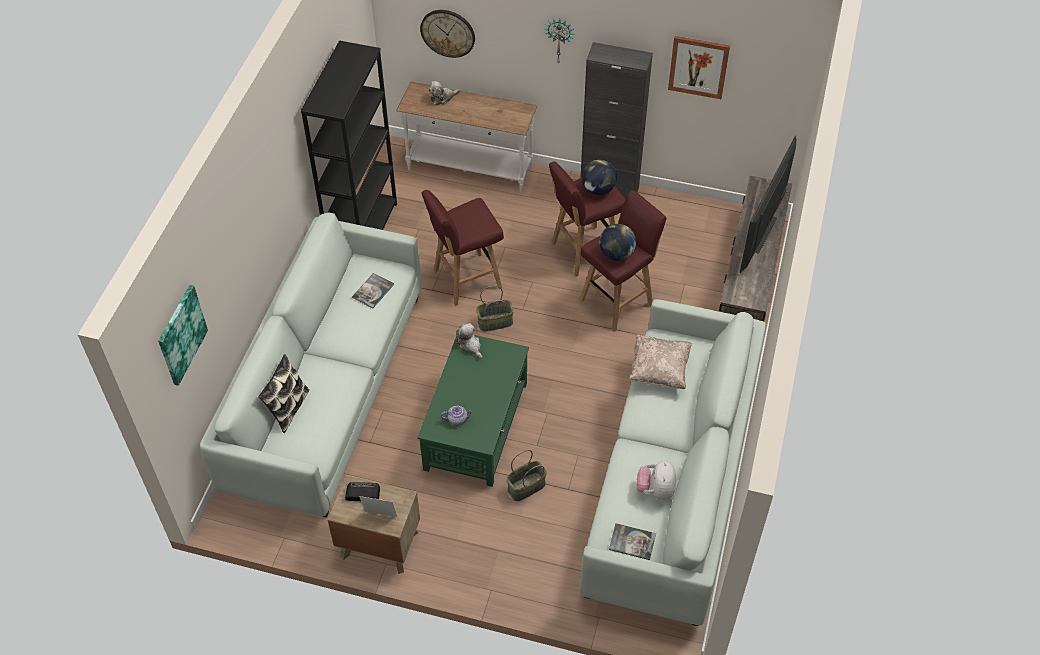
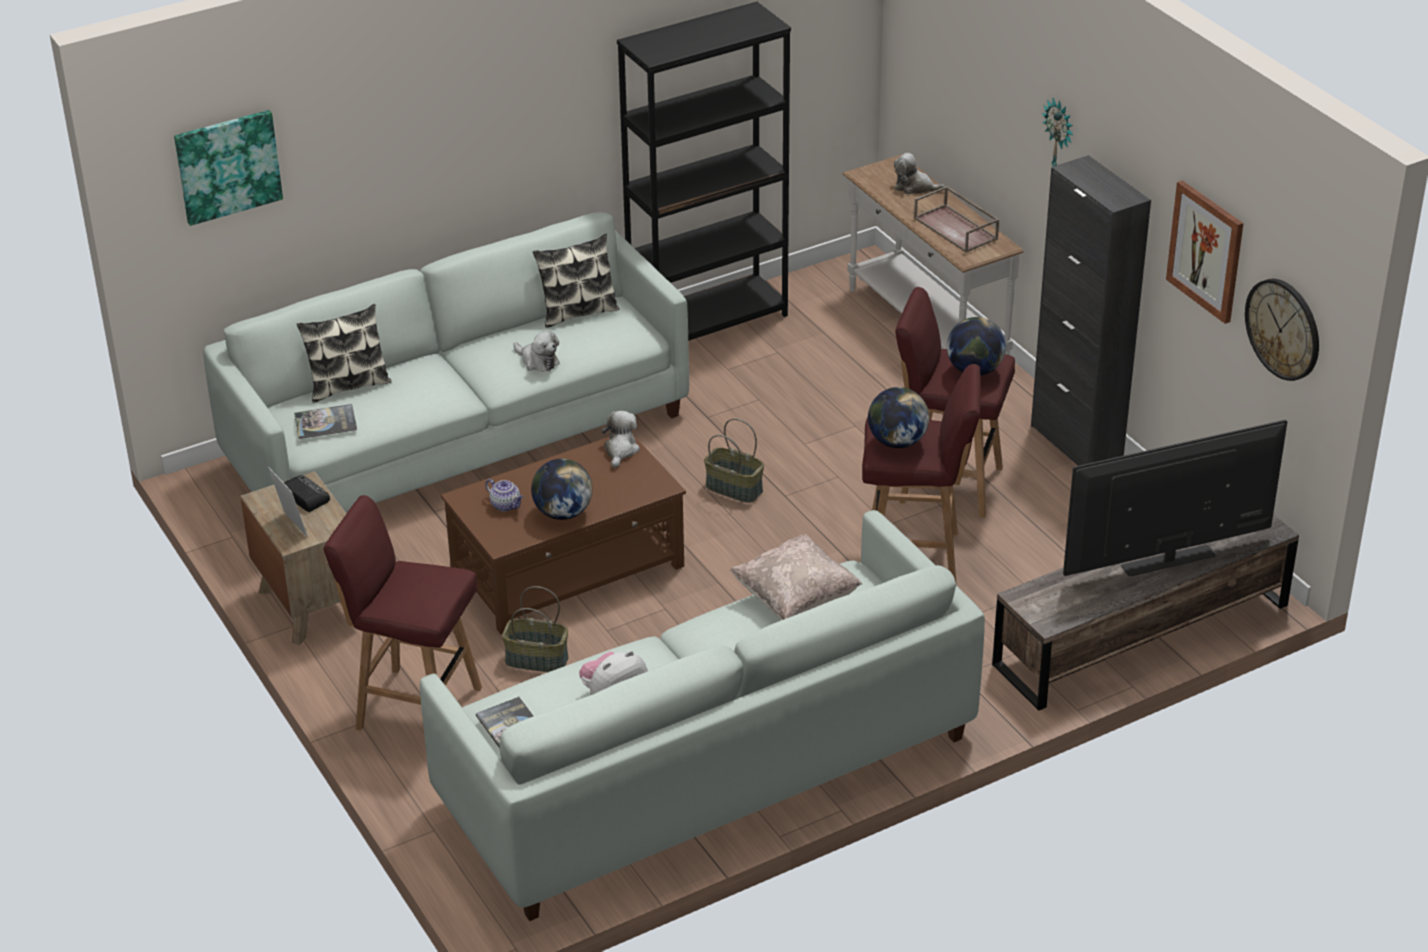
camera: 45 degrees right, 15 degrees down
book [352,273,394,308] -> book moved to [294,404,357,439]
green coffee table [417,335,529,487] -> brown coffee table [441,434,686,634]
wall clock [420,10,475,58] -> wall clock moved to [1245,279,1319,381]
red stool [422,190,504,306] -> red stool moved to [323,495,482,731]
none -> plush toy [513,331,559,372]
none -> globe [531,459,593,520]
none -> pillow [533,234,620,328]
none -> brown tray [914,186,999,253]

